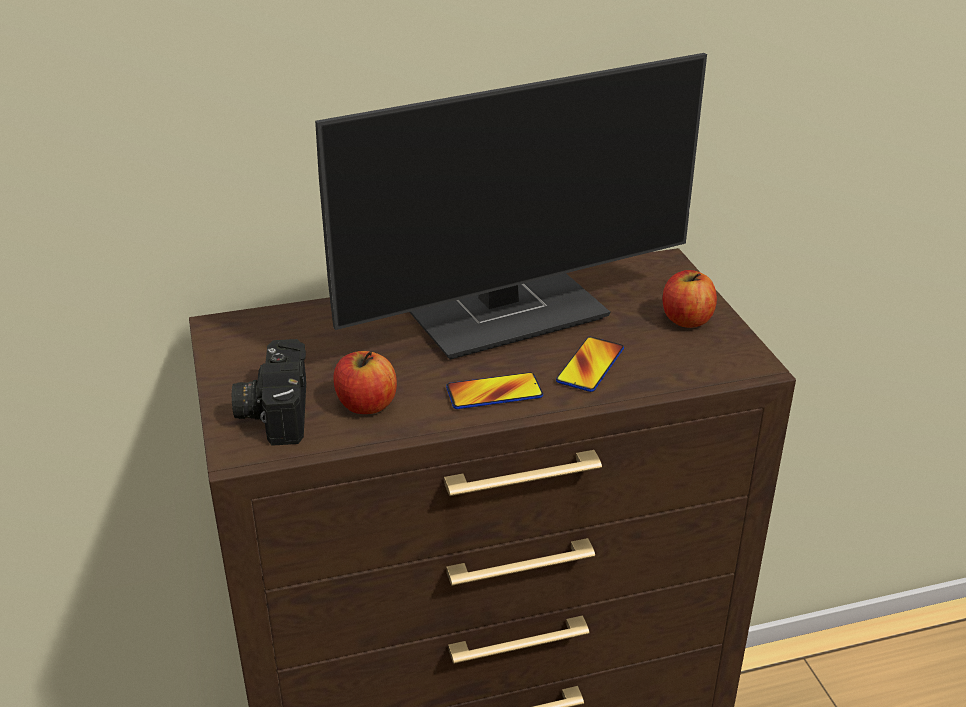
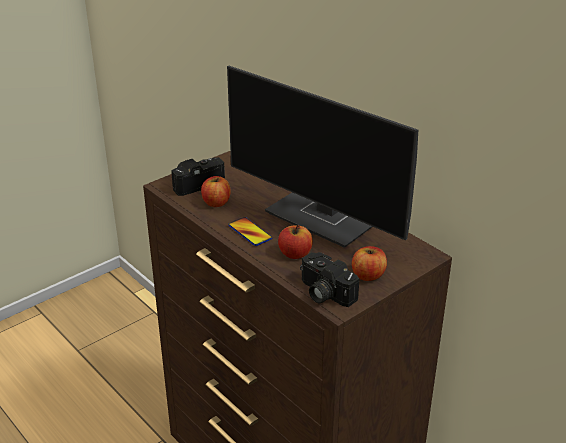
camera: 65 degrees right, 0 degrees up
phone [556,337,624,392] -> apple [278,225,313,259]
none -> camera [300,252,359,307]

